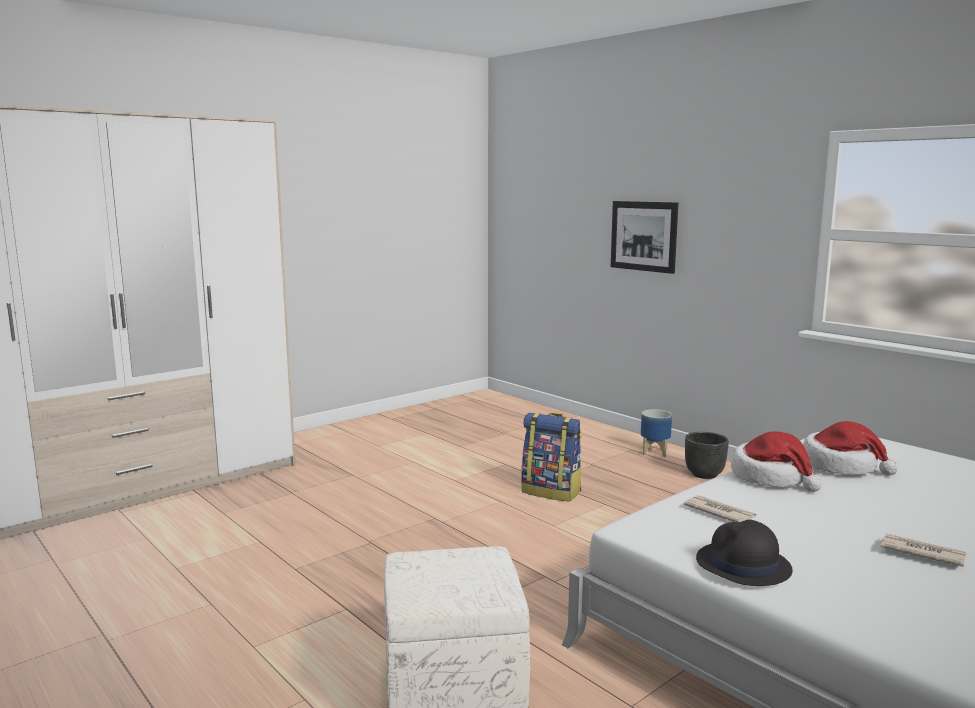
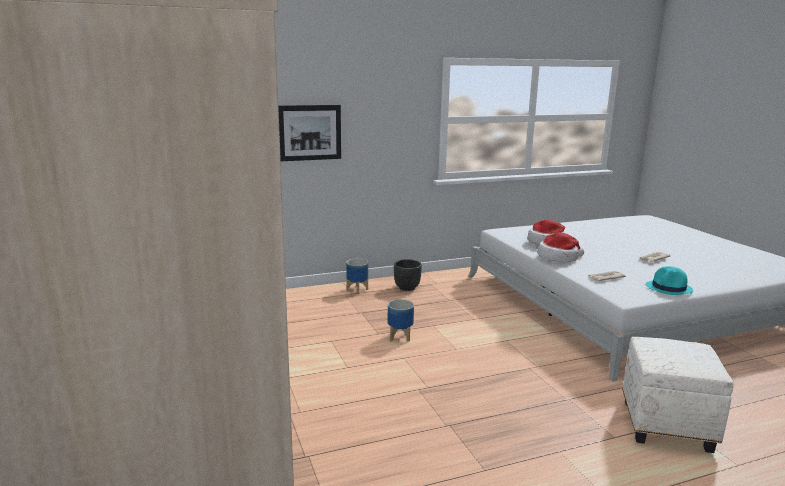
camera: 70 degrees left, 5 degrees up
backpack [521,413,582,502] -> planter [388,299,414,342]
black hat [696,520,793,586] -> turquoise hat [646,266,693,295]

